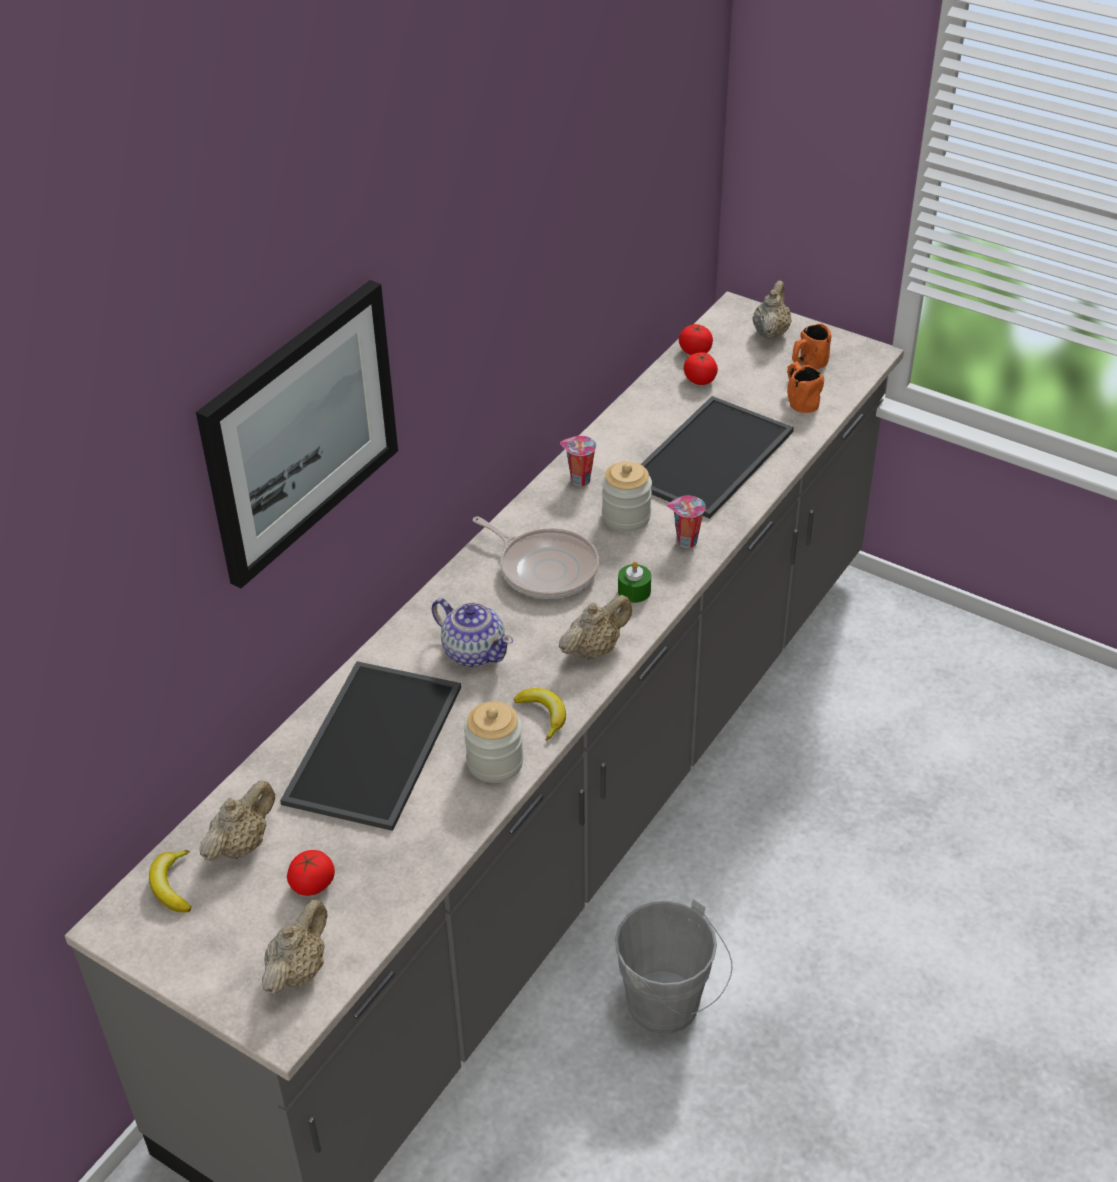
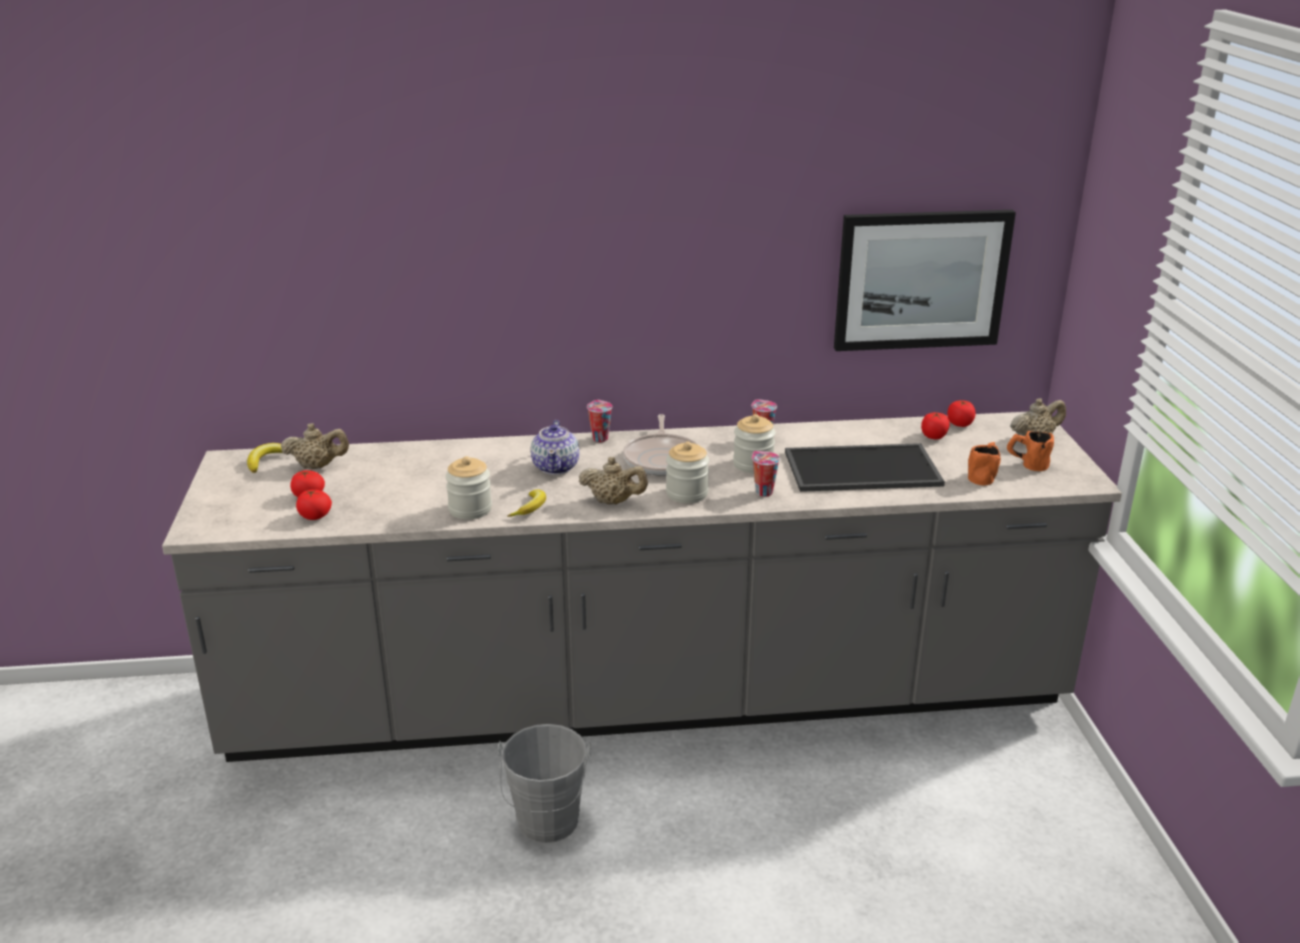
camera: 50 degrees right, 15 degrees down
picture [196,280,398,588] -> picture moved to [834,210,1016,351]
beige teapot [262,900,327,995] -> none
tray [280,661,461,831] -> none
green candle [618,561,651,603] -> jar [666,442,709,503]
none -> tomato [296,489,332,520]
none -> cup [587,400,613,442]

